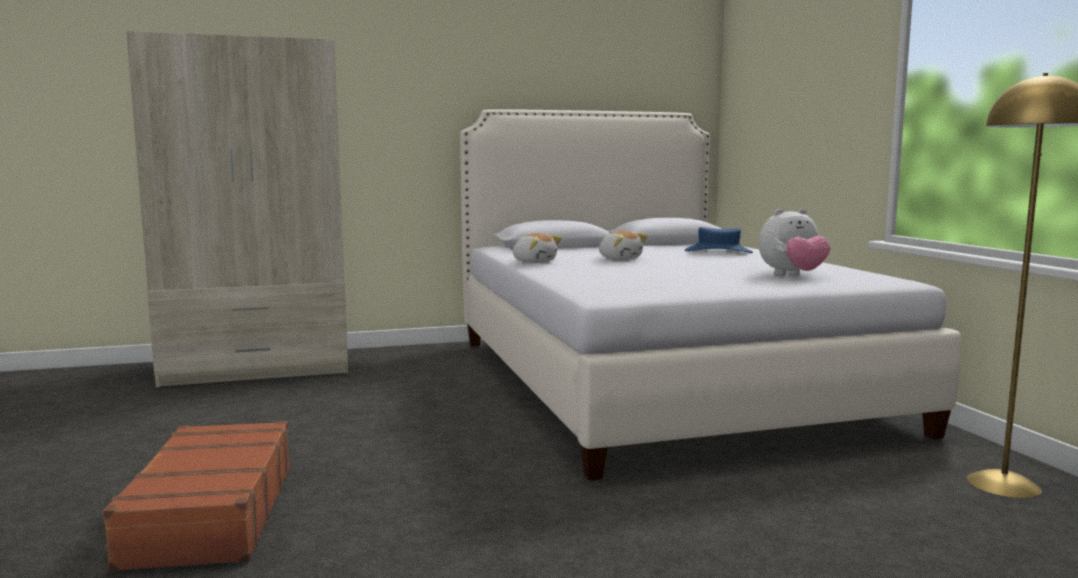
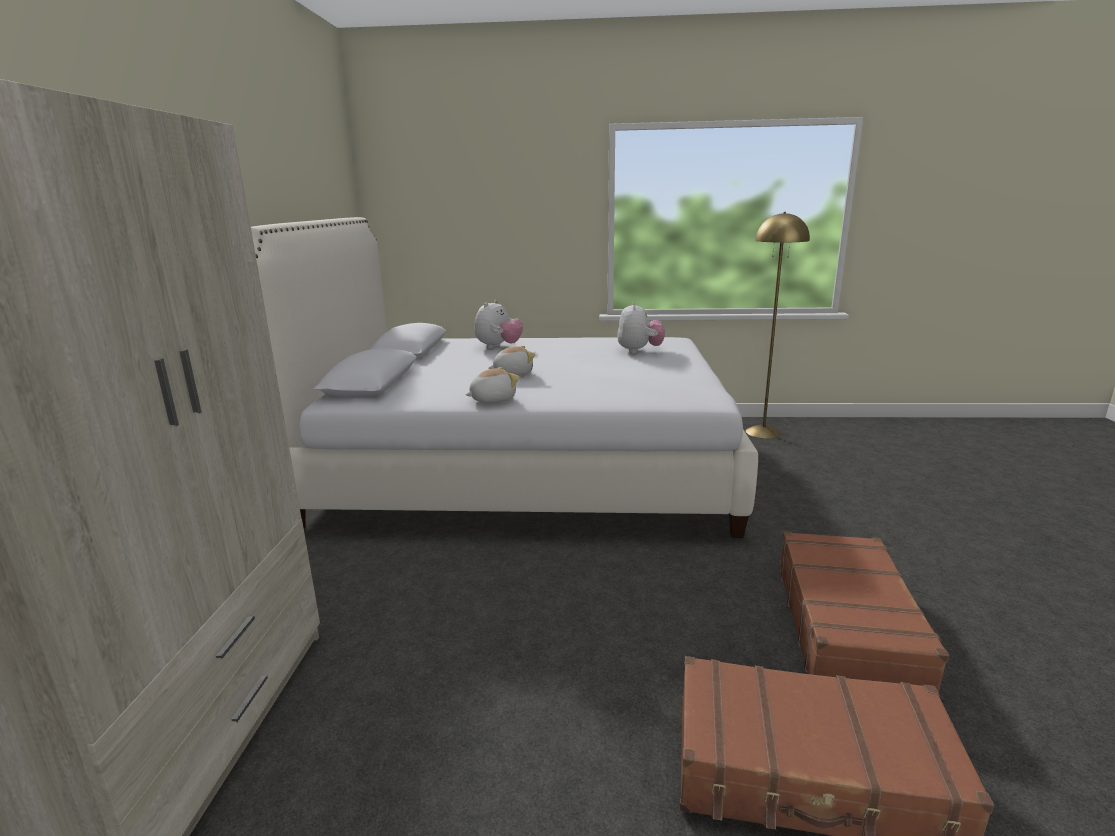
camera: 70 degrees left, 10 degrees up
blue hat [685,227,753,253] -> plush toy [475,300,523,349]
none -> brown suitcase [779,531,949,696]

